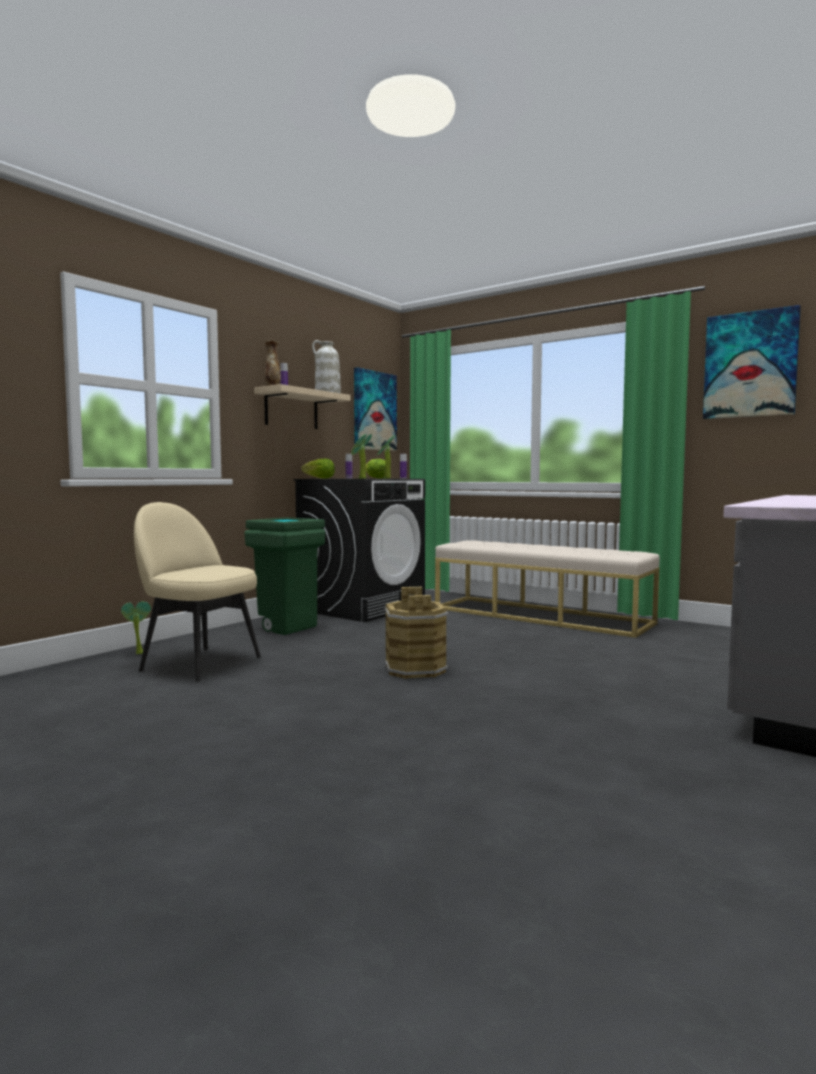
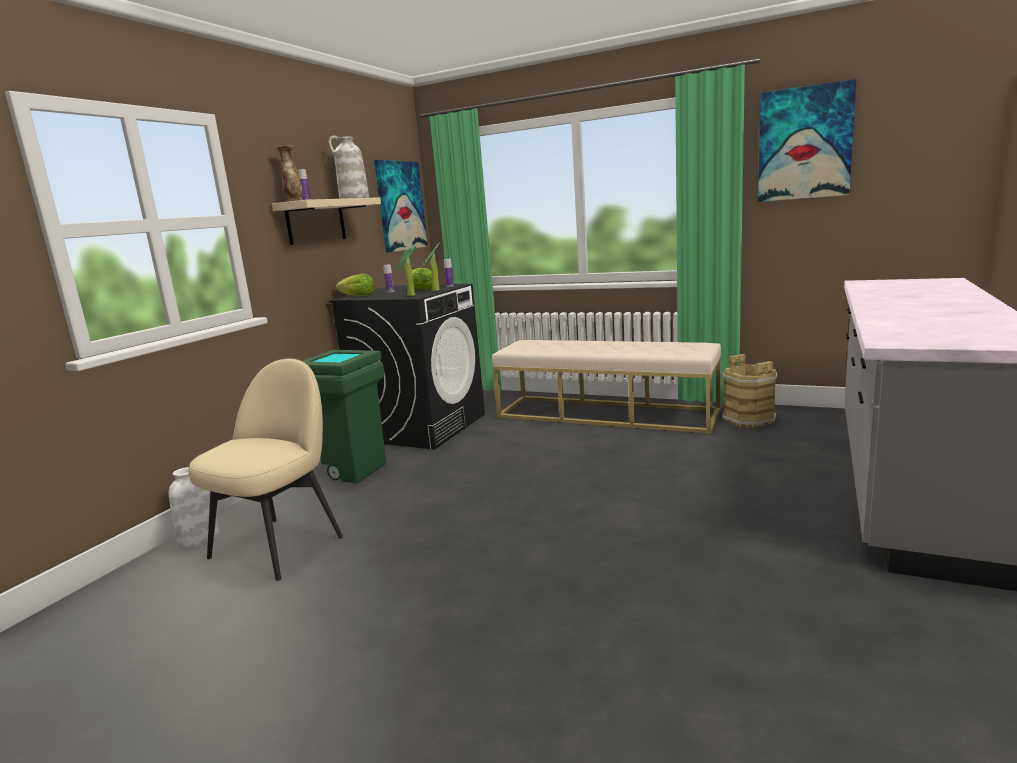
camera: 10 degrees left, 10 degrees up
potted plant [121,601,151,654] -> white vase [169,467,220,550]
beige chair [134,502,261,682] -> beige chair turned 105 degrees clockwise [189,358,343,581]
brown bucket [385,587,448,679] -> brown bucket moved to [722,354,777,428]

